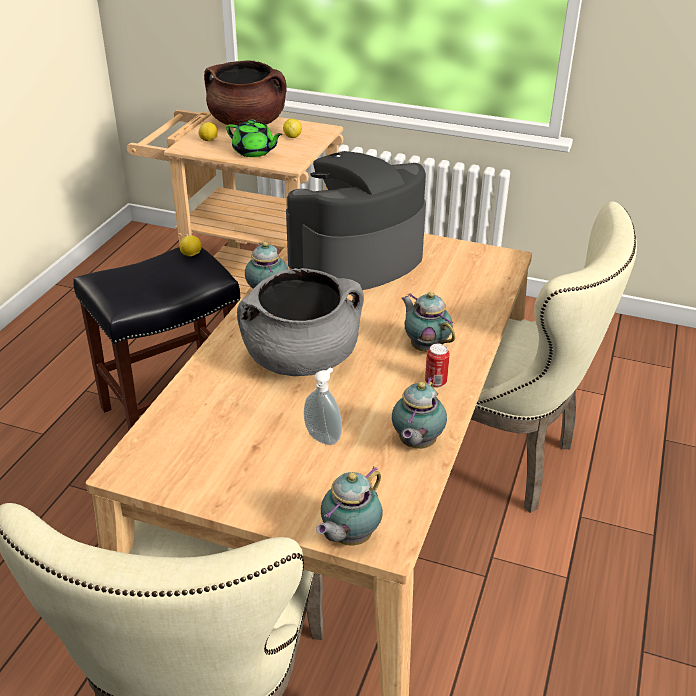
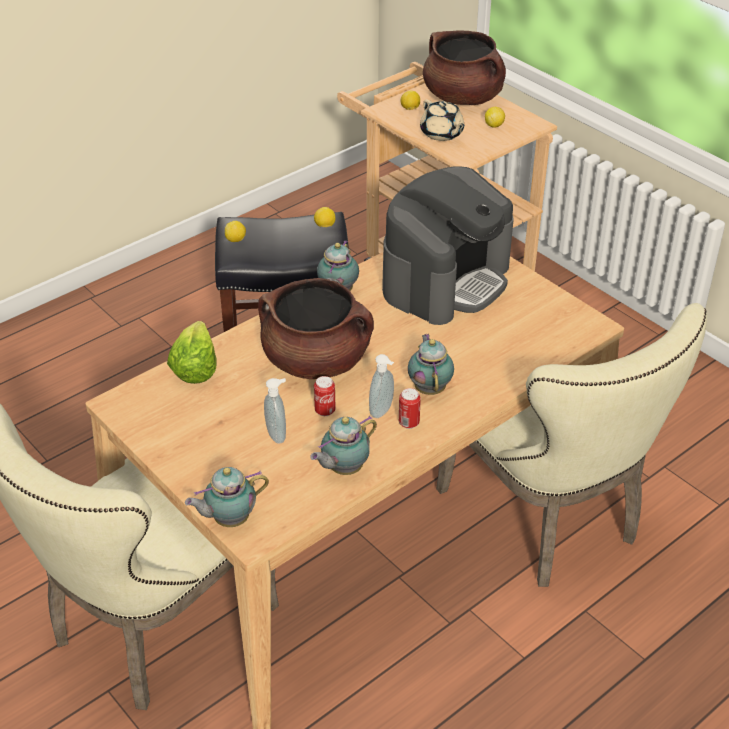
camera: 30 degrees right, 5 degrees up
green teapot [226,120,283,157] -> beige teapot [420,100,465,141]
grey cooking pot [237,268,364,376] -> brown cooking pot [258,278,374,379]
coffee machine [286,151,426,290] -> coffee machine turned 135 degrees clockwise [382,166,513,325]
none -> lettuce [167,321,216,384]
none -> lemon [225,221,246,242]
none -> can [314,376,335,416]
none -> soap dispenser [369,354,394,418]

